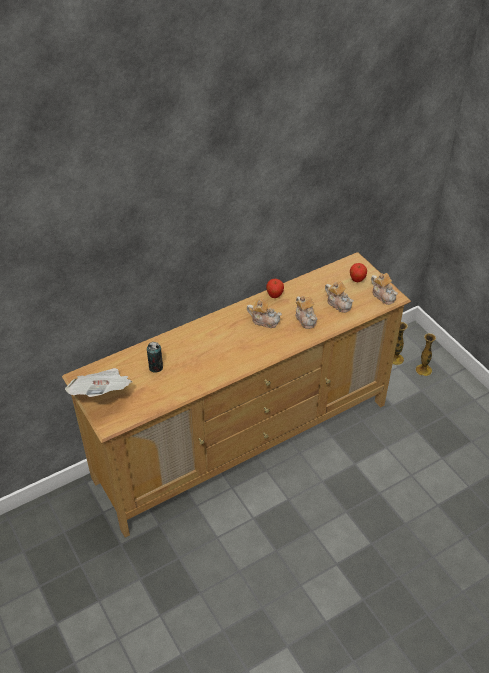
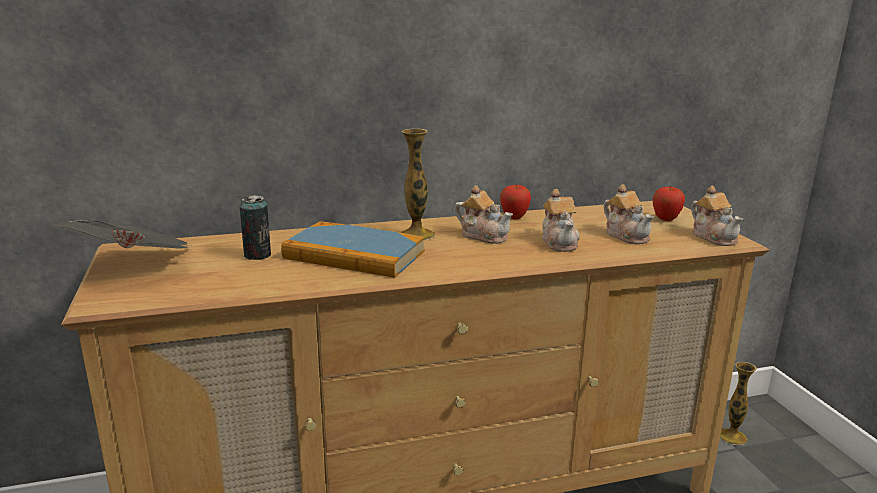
camera: 15 degrees right, 25 degrees down
vase [415,333,436,376] -> vase moved to [400,129,435,240]
none -> book [281,221,425,278]

